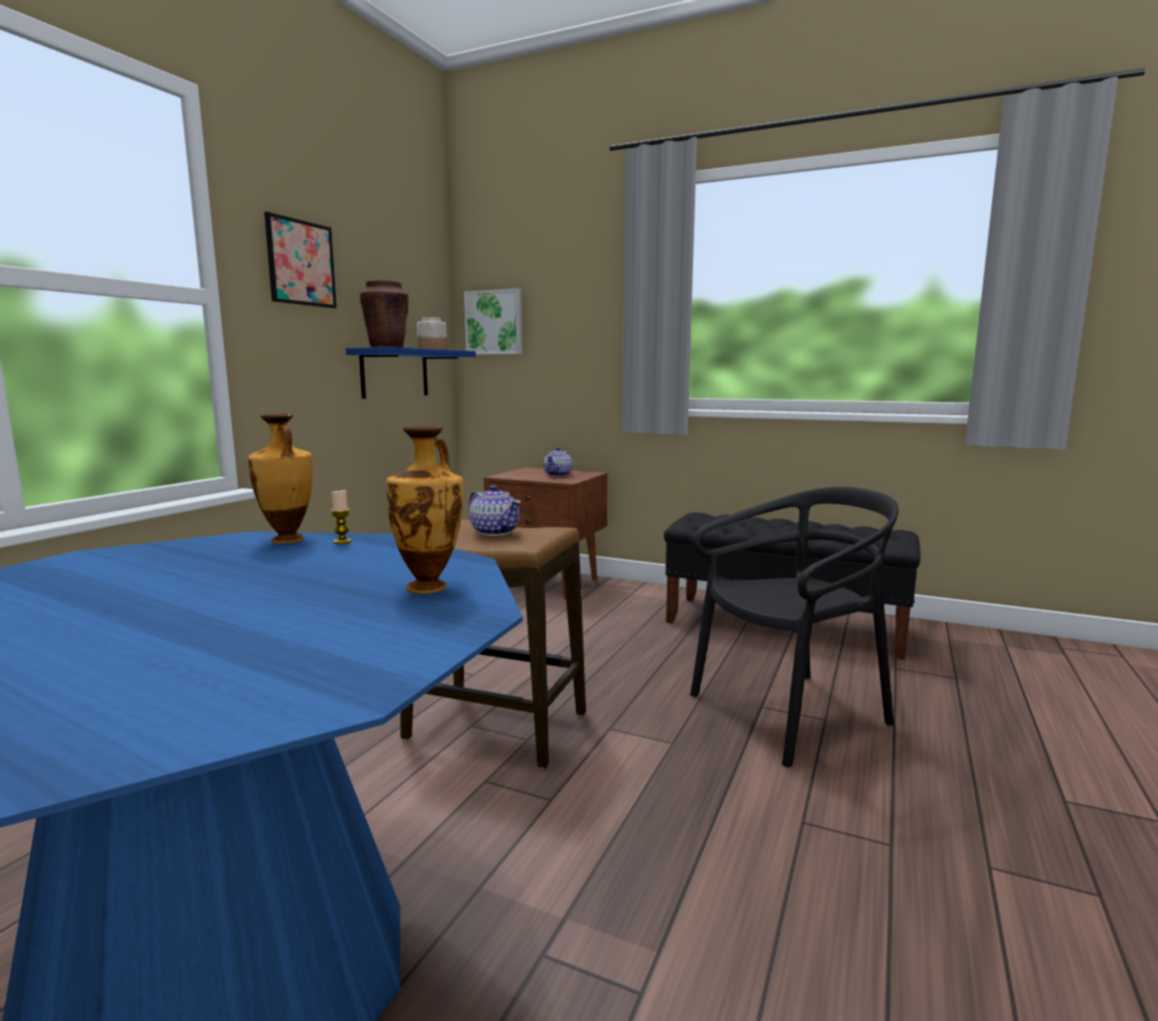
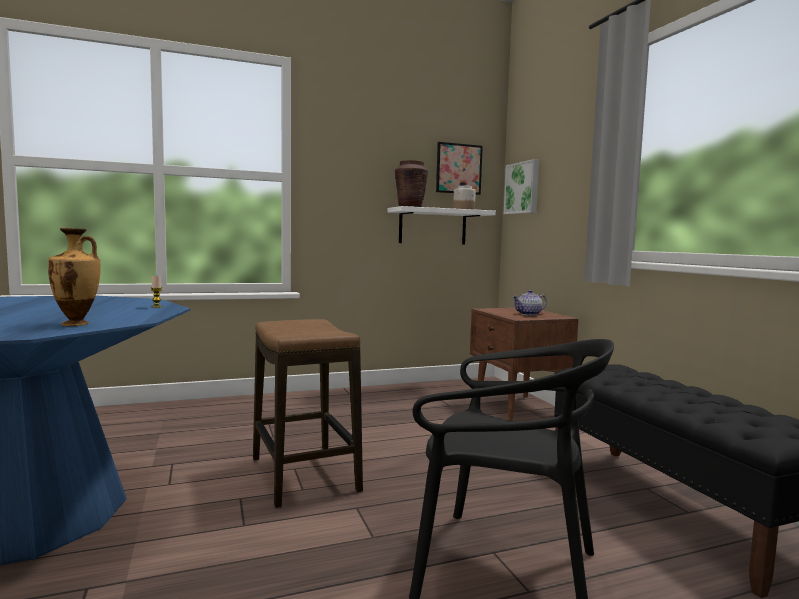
camera: 45 degrees right, 5 degrees down
vase [248,413,313,544] -> none
picture [264,212,337,308] -> picture moved to [436,142,483,195]
blue shelf [346,347,476,399] -> white shelf [387,206,496,245]
teapot [469,485,521,536] -> none

